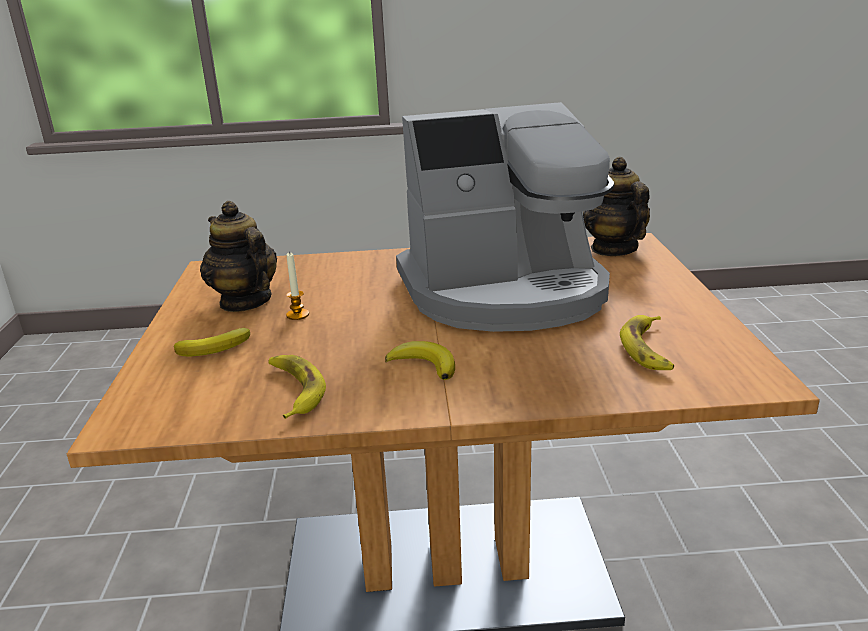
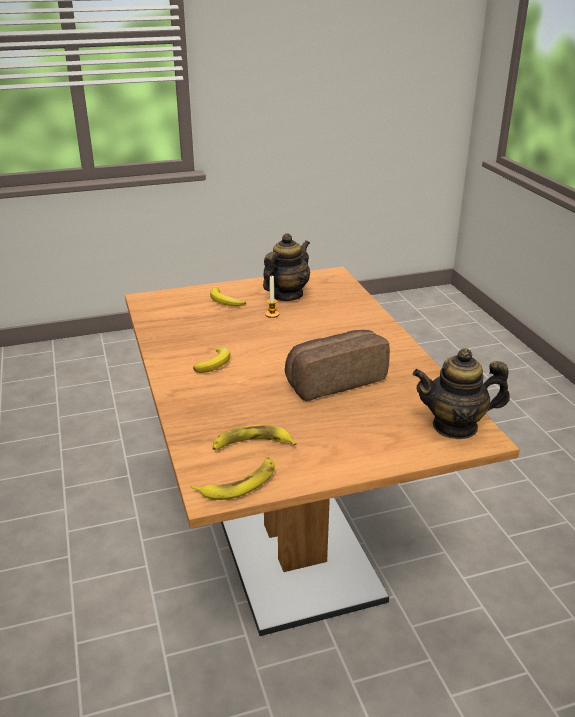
camera: 75 degrees right, 5 degrees up
banana [269,355,326,419] -> banana moved to [192,456,275,500]
coffee machine [396,102,615,332] -> bread [285,330,390,401]
teapot [583,157,650,256] -> teapot turned 150 degrees counterclockwise [412,348,510,439]

